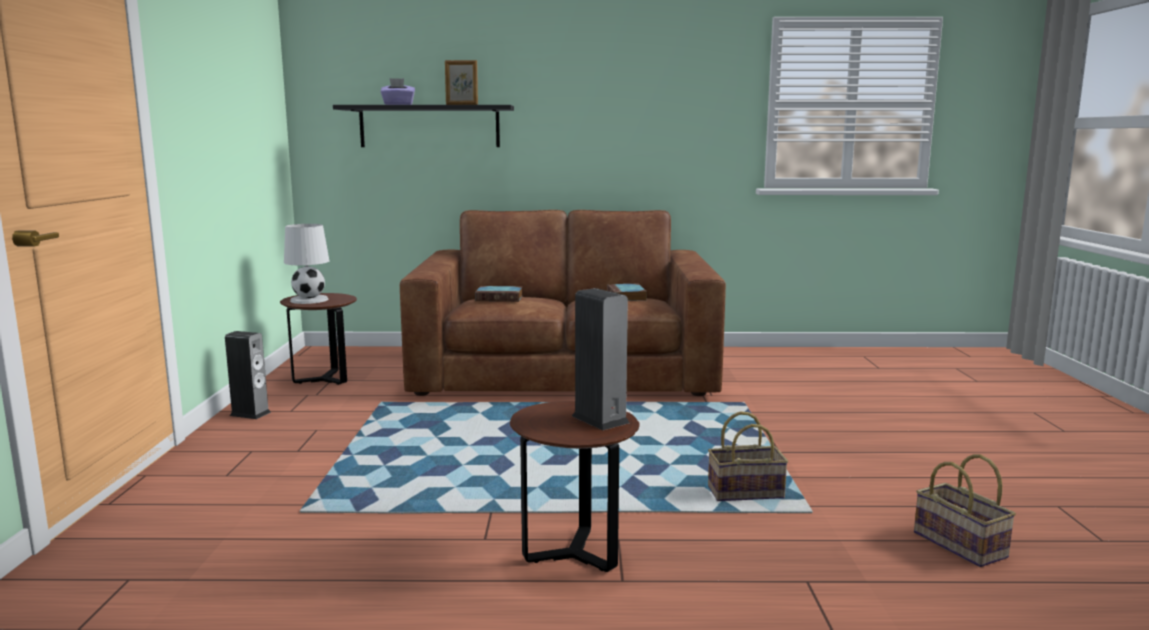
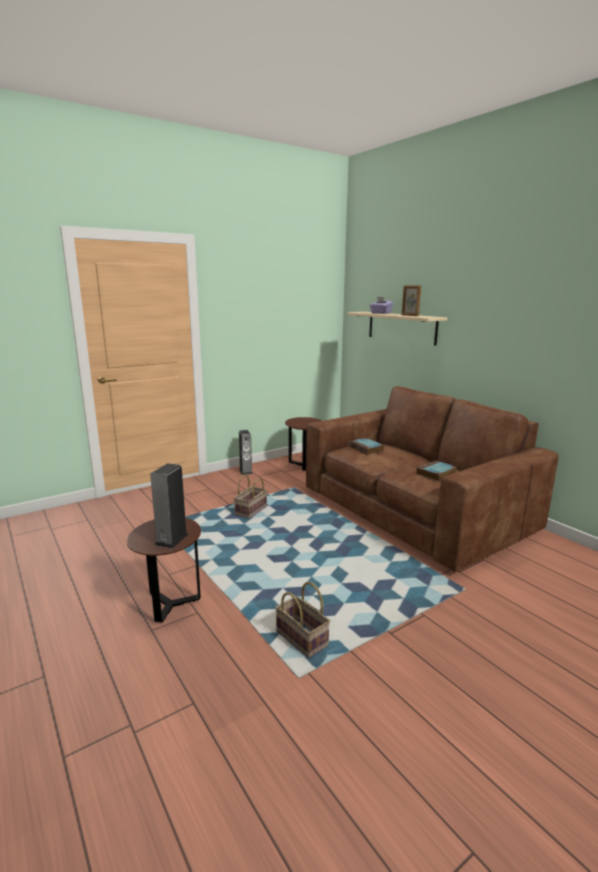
camera: 55 degrees right, 5 degrees up
white table lamp [284,224,329,304] -> none
black shelf [333,105,514,147] -> beige shelf [347,312,447,345]
basket [914,454,1016,567] -> basket moved to [234,475,267,519]

